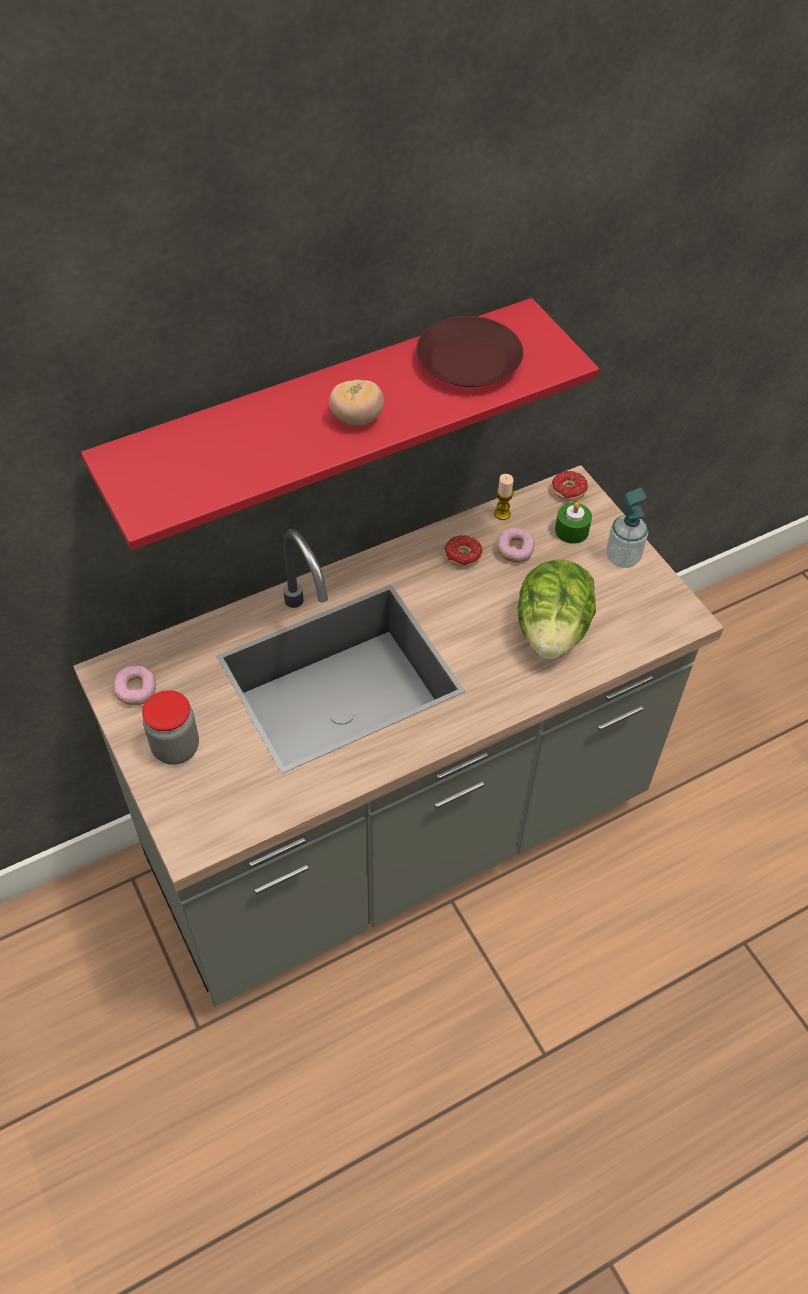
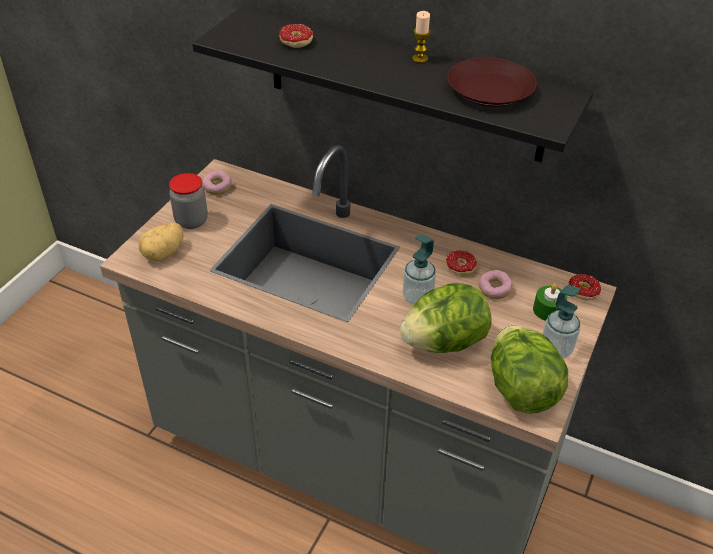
camera: 55 degrees right, 10 degrees down
red shelf [81,298,599,550] -> black shelf [192,5,594,162]
tomato [329,380,384,426] -> none
candle [494,474,514,520] -> candle moved to [412,11,430,63]
none -> potato [139,223,183,261]
none -> donut [279,24,313,48]
none -> soap dispenser [403,234,436,305]
none -> lettuce [491,326,568,414]

